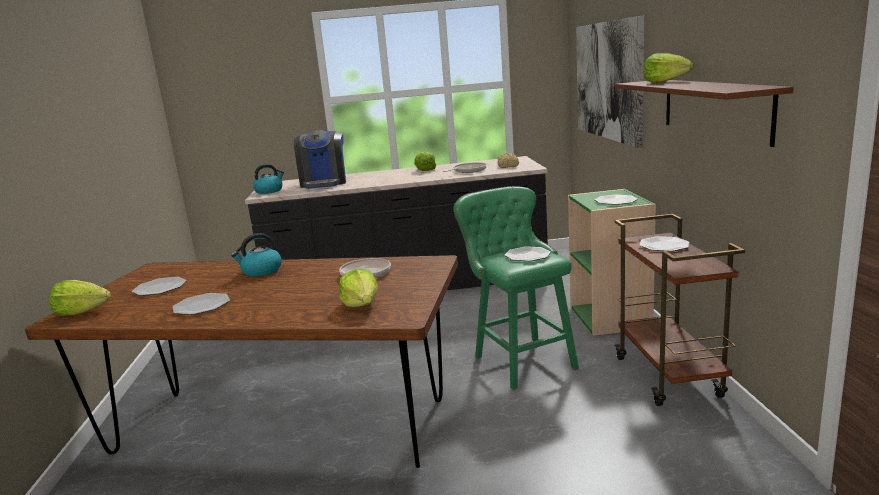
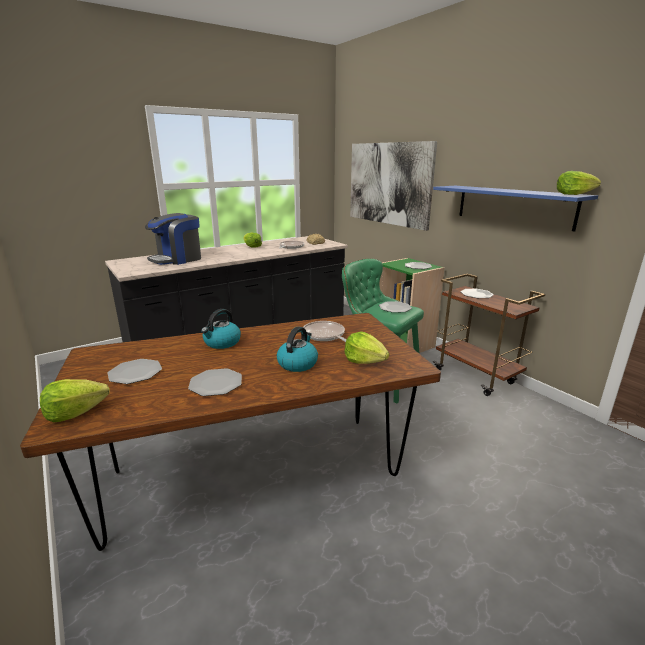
camera: 30 degrees left, 5 degrees up
kettle [253,164,284,194] -> kettle moved to [277,327,318,372]
coffee machine [294,130,346,189] -> coffee machine turned 75 degrees clockwise [145,213,201,265]
brown shelf [615,80,794,147] -> blue shelf [433,186,598,232]
lettuce [643,53,693,82] -> lettuce moved to [557,171,601,195]

